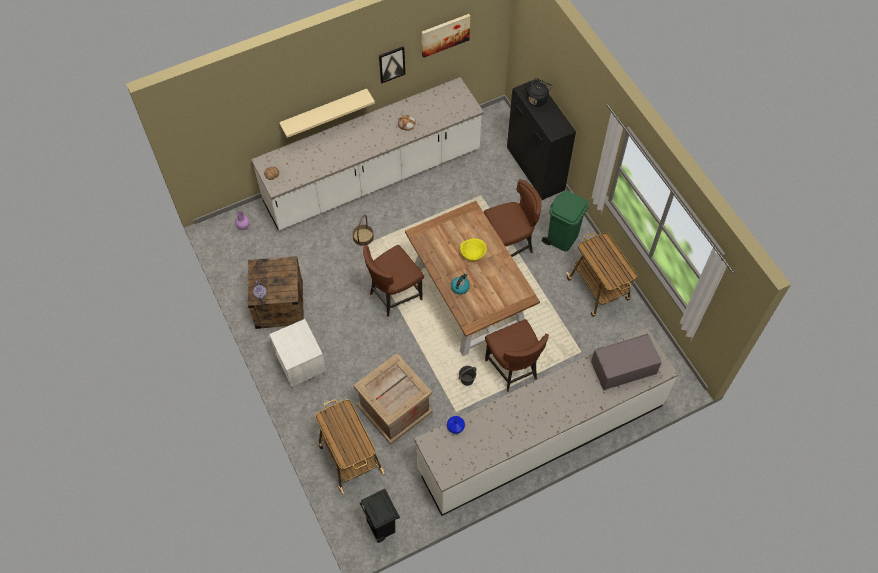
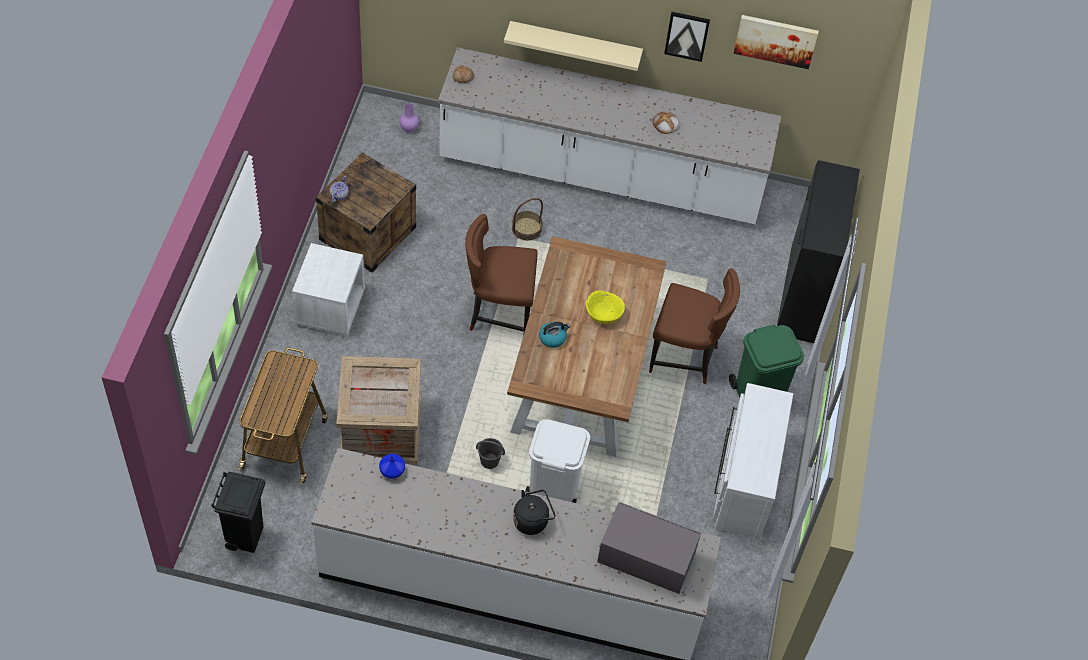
camera: 35 degrees right, 5 degrees down
brown chair [485,319,549,392] -> white trash can [525,419,590,503]
black kettle [525,78,552,106] -> black kettle moved to [513,490,555,535]
cart [566,232,637,317] -> white dresser [713,383,793,540]

